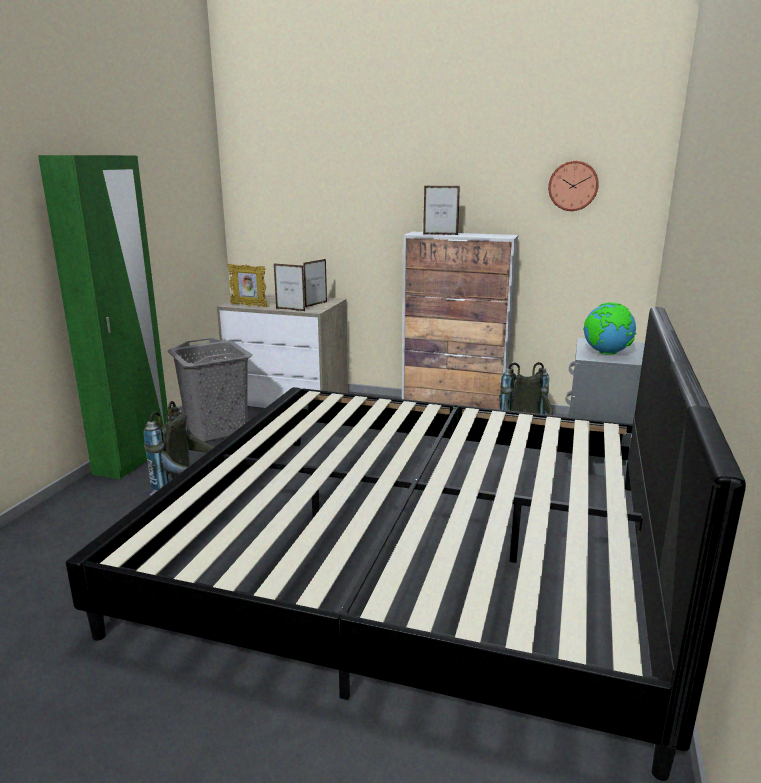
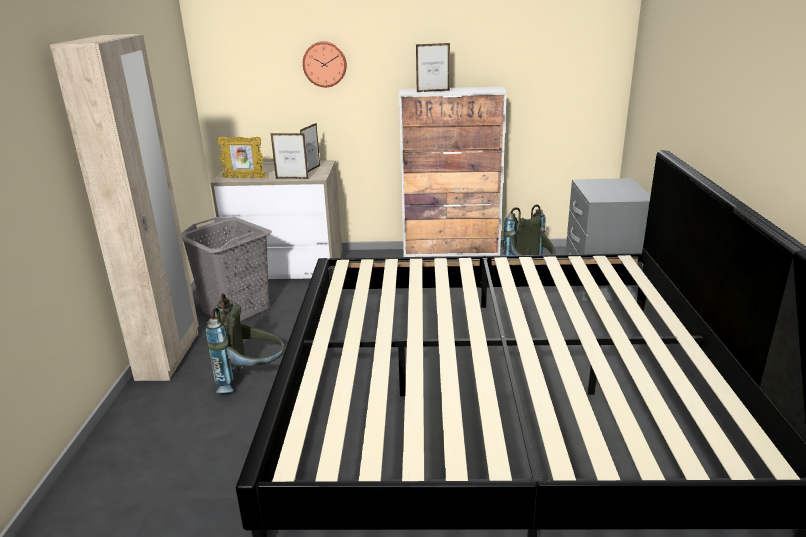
camera: 15 degrees left, 5 degrees up
green wardrobe [38,155,168,479] -> beige wardrobe [50,34,199,381]
wall clock [548,161,599,211] -> wall clock moved to [303,41,347,87]
globe [583,302,636,355] -> none

